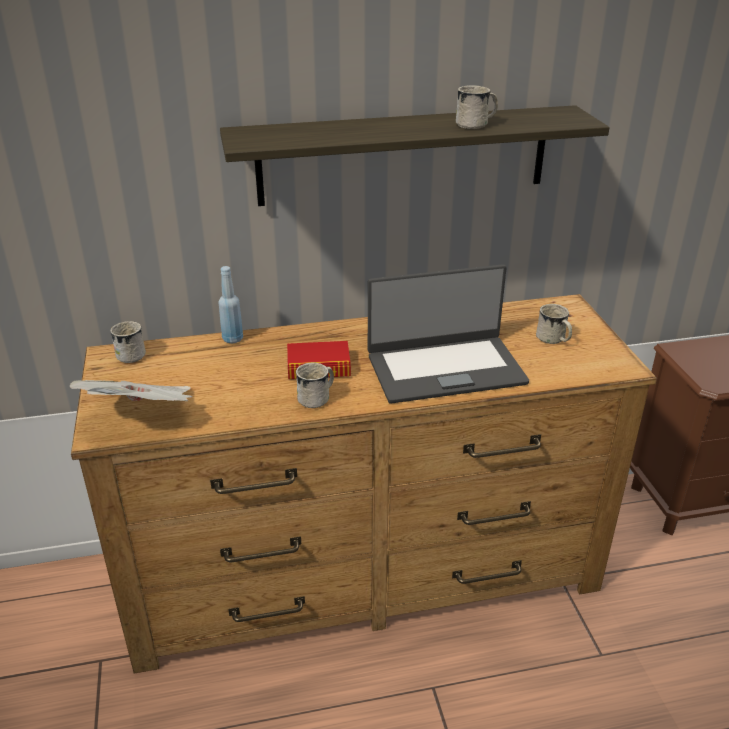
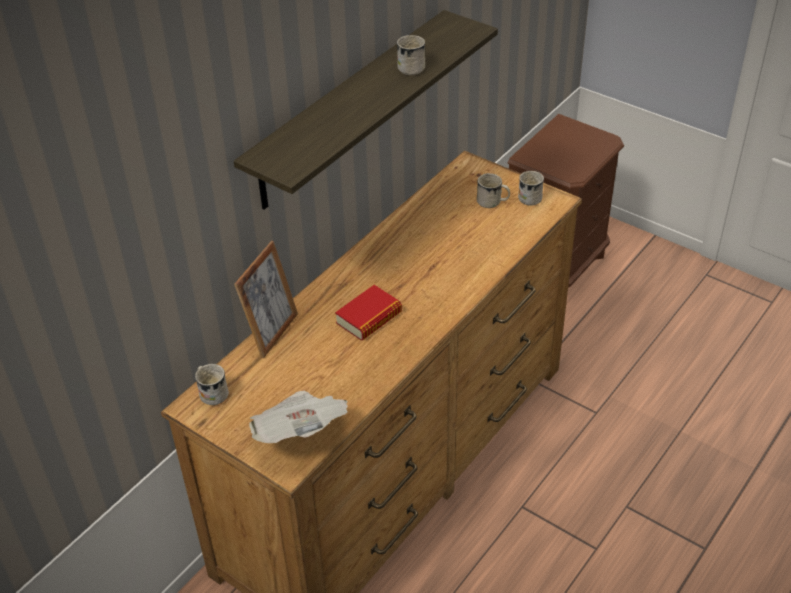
camera: 40 degrees left, 10 degrees up
blue bottle [219,266,243,343] -> picture frame [234,241,298,358]
white mug [296,363,334,408] -> white mug moved to [518,171,544,206]
laptop [368,264,529,404] -> none

